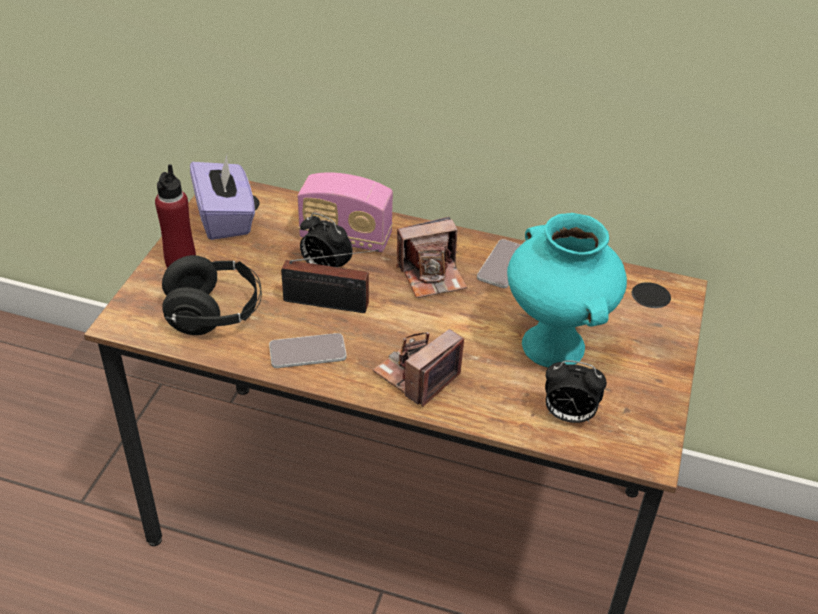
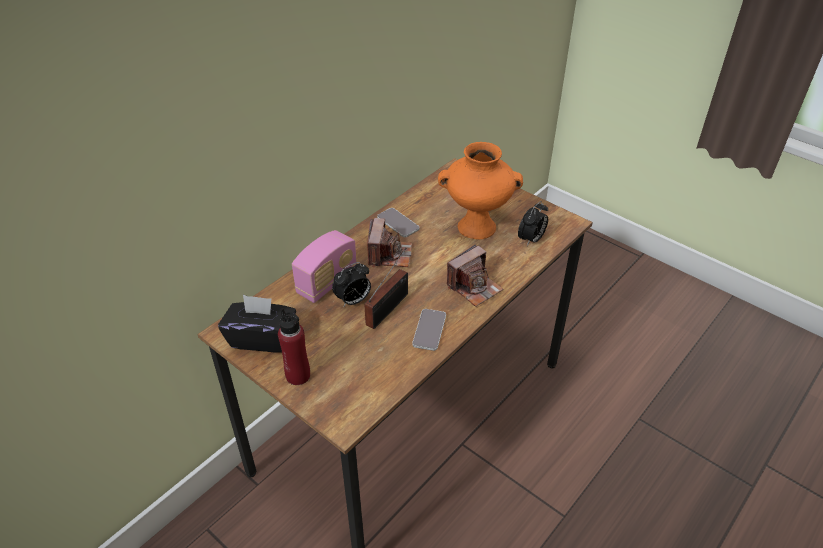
camera: 65 degrees left, 0 degrees up
black headphones [162,255,262,335] -> none
purple tissue box [190,155,255,240] -> black tissue box [218,295,296,353]
camera [373,329,464,407] -> camera turned 105 degrees counterclockwise [447,244,503,307]
turquoise vase [507,213,627,368] -> orange vase [438,142,523,239]

